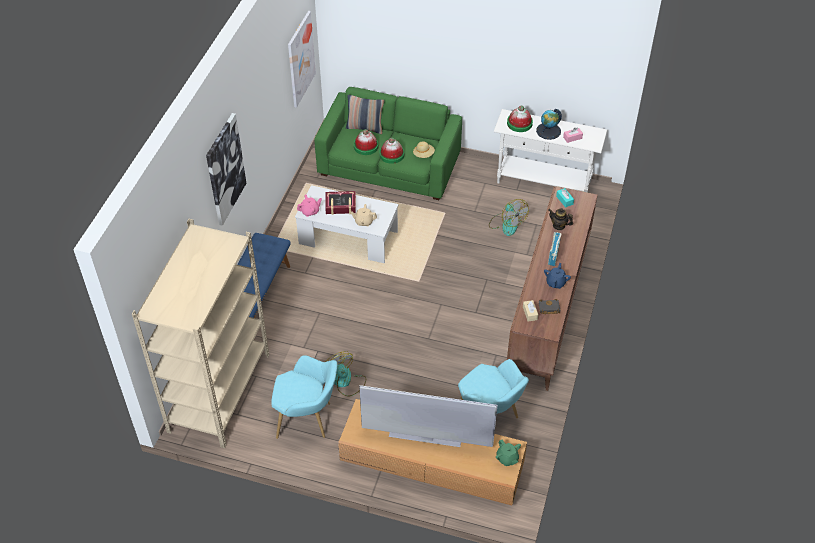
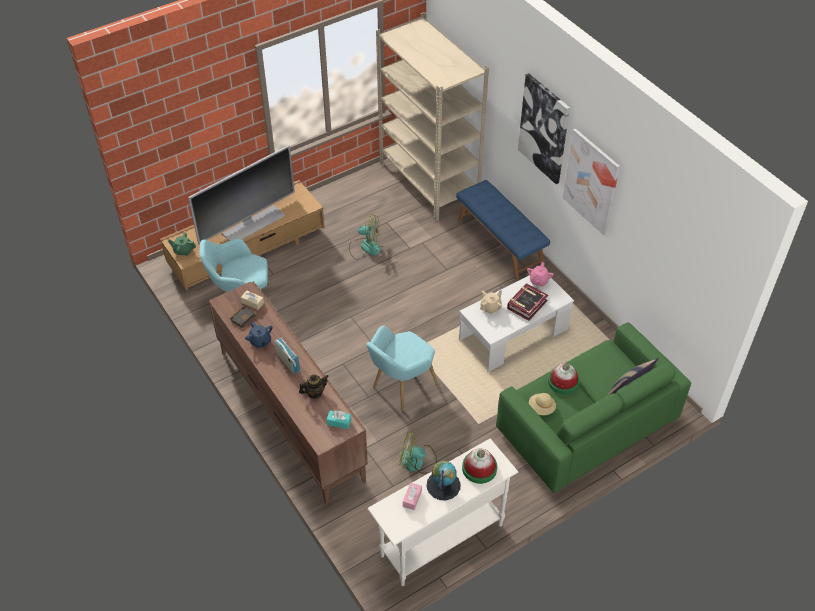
camera: 130 degrees right, 0 degrees up
turquoise armchair [271,355,337,439] -> turquoise armchair moved to [366,325,439,411]
picture [288,11,316,108] -> picture moved to [563,129,620,235]
hat [354,129,379,155] -> none

